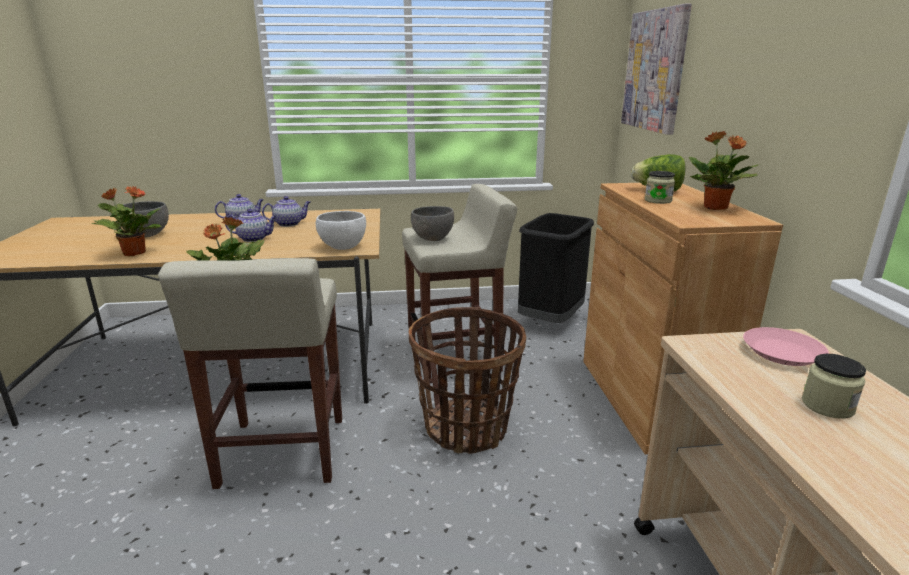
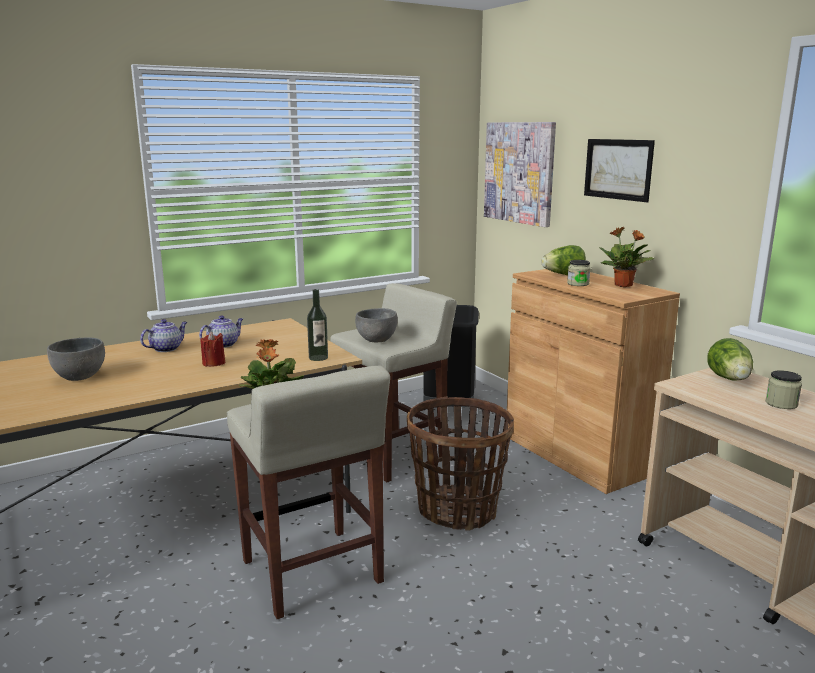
camera: 25 degrees left, 5 degrees down
potted plant [92,186,161,256] -> none
teapot [225,209,277,242] -> red candle [200,332,225,367]
white bowl [316,211,366,250] -> bottle [307,289,328,361]
pink plate [743,327,829,366] -> lettuce [707,338,753,381]
none -> picture [584,139,655,202]

